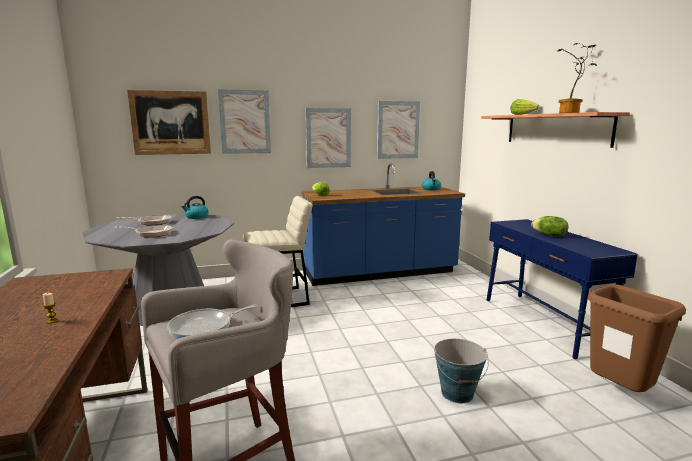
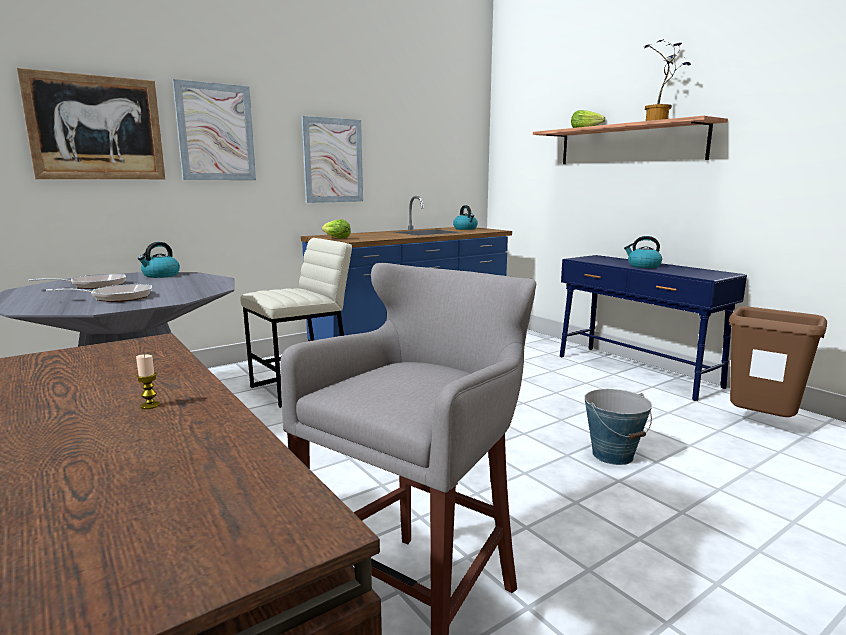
camera: 20 degrees left, 0 degrees up
frying pan [167,305,257,339] -> none
picture [377,101,420,159] -> none
lettuce [531,216,568,236] -> kettle [624,236,662,268]

